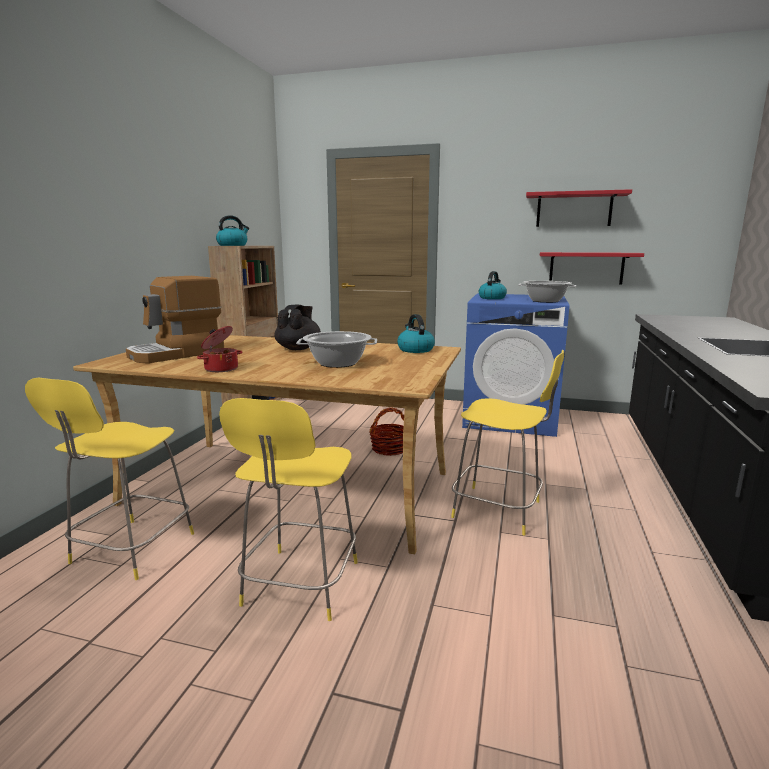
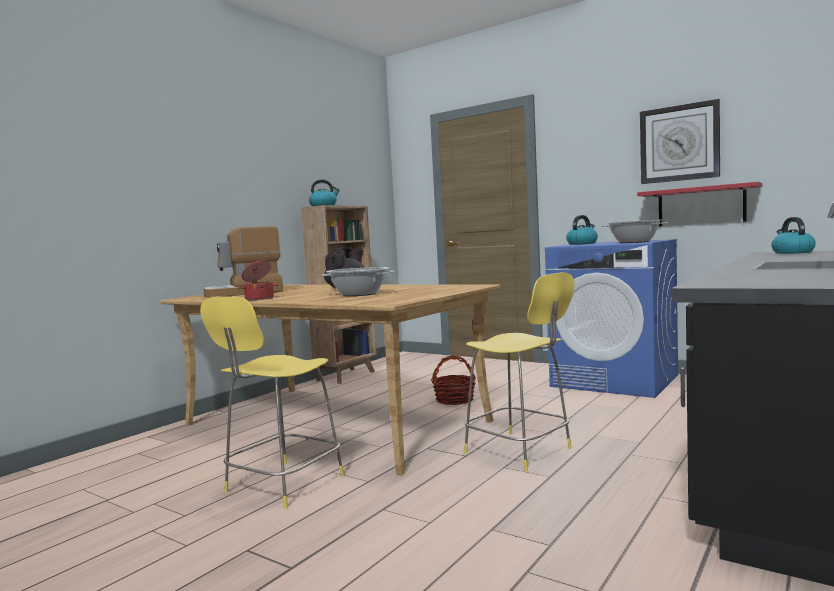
camera: 20 degrees right, 10 degrees down
yellow stool [25,378,194,580] -> none
kettle [397,314,435,353] -> kettle moved to [771,217,816,254]
red shelf [526,189,632,227] -> wall clock [640,99,720,184]

